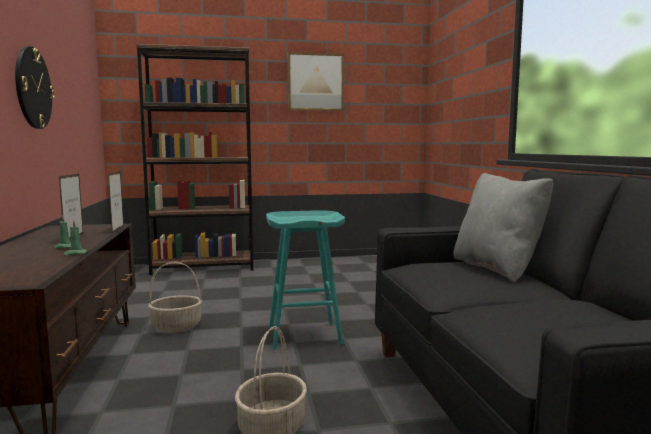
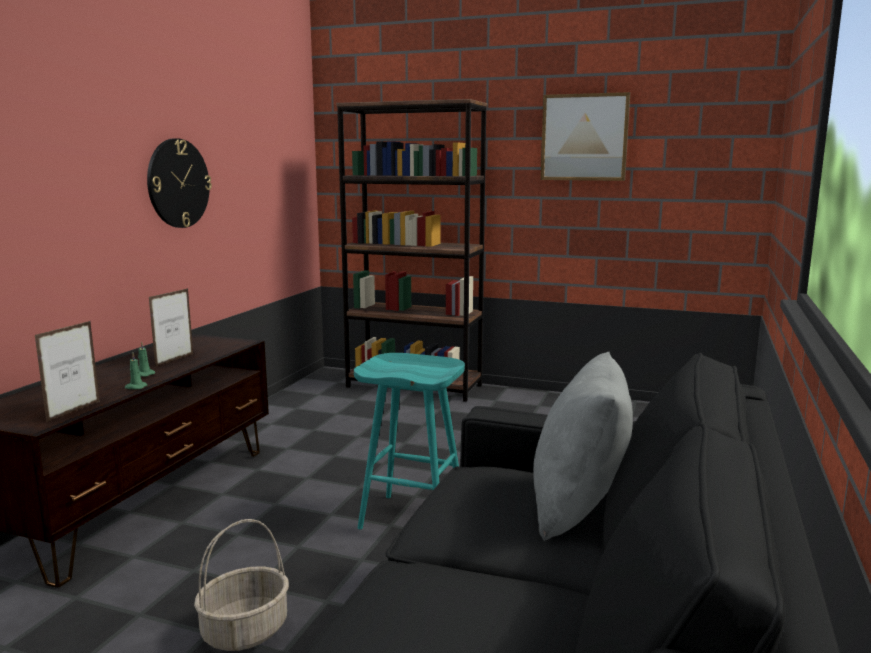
camera: 30 degrees right, 5 degrees up
picture frame [108,171,124,234] -> picture frame moved to [35,321,100,422]
basket [148,262,202,332] -> none

